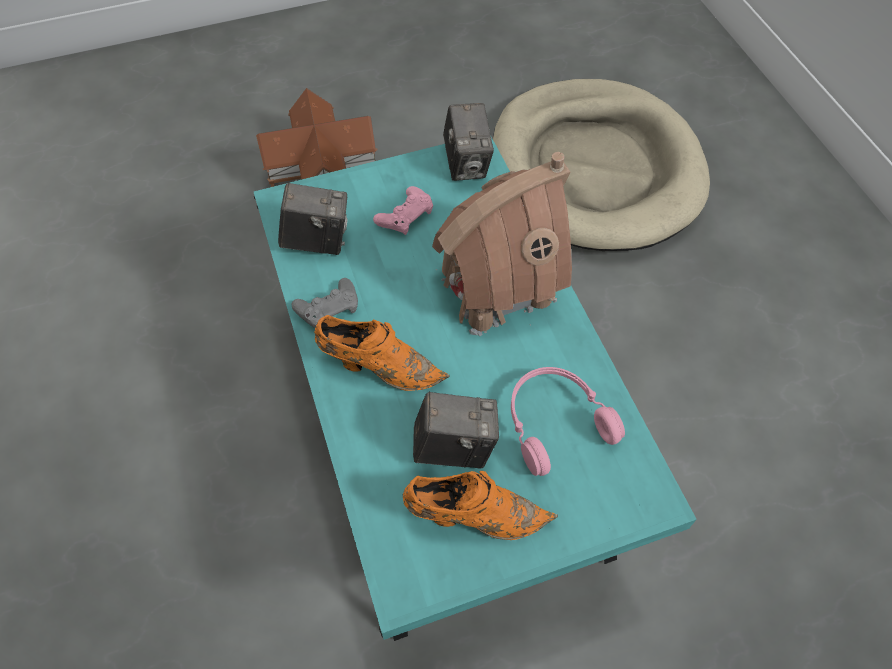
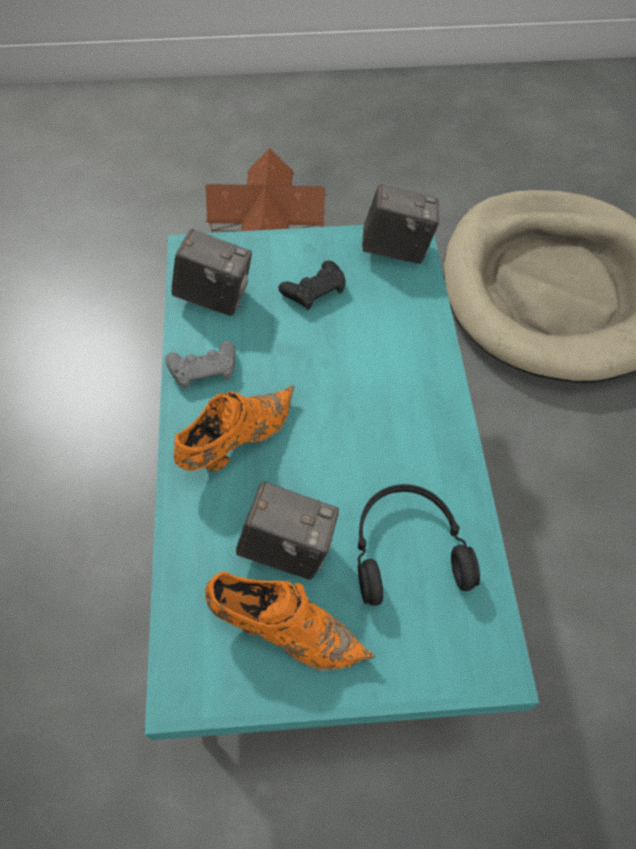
camera: 15 degrees right, 0 degrees up
orange shoe [314,315,450,391] -> orange shoe turned 75 degrees counterclockwise [174,385,294,471]
pink game controller [373,186,433,235] -> black game controller [279,260,346,310]
toy house [432,152,572,336] -> none
camera [443,103,494,181] -> camera turned 90 degrees counterclockwise [362,184,439,264]
pink headphones [511,367,625,476] -> black headphones [358,484,480,606]

